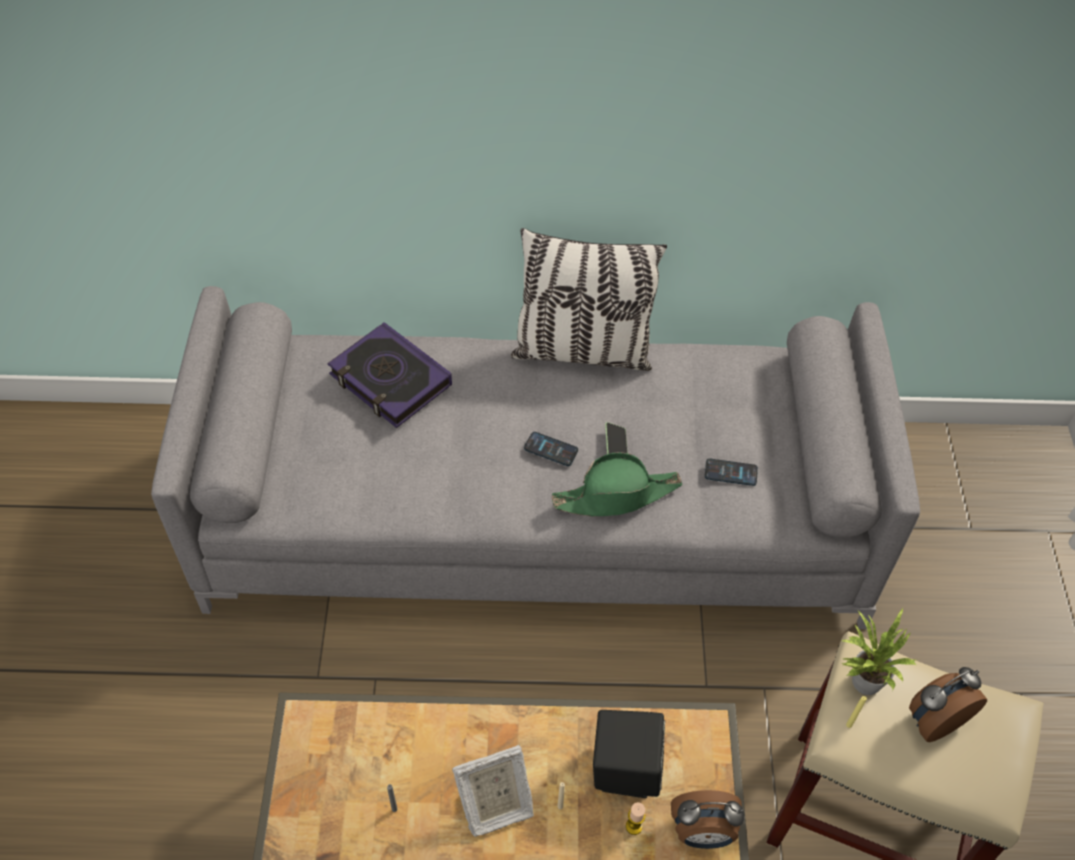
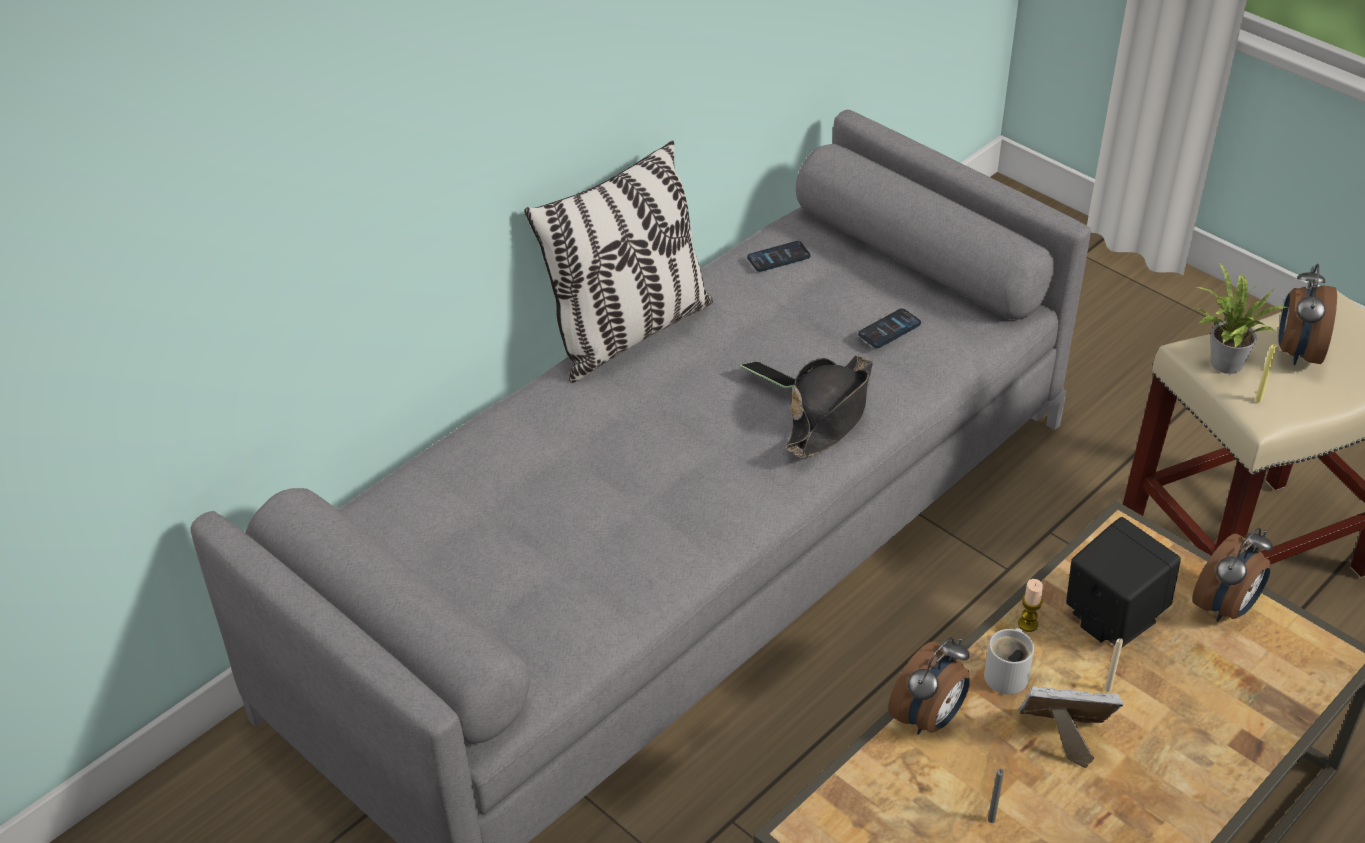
camera: 45 degrees left, 10 degrees down
book [327,322,452,428] -> none
picture frame [452,745,534,837] -> picture frame turned 105 degrees counterclockwise [1019,686,1124,768]
phone [524,432,578,466] -> phone moved to [747,241,810,272]
green hat [552,452,682,517] -> black hat [786,355,873,458]
candle [626,802,645,835] -> candle moved to [1018,579,1043,632]
none -> alarm clock [888,637,970,735]
none -> white mug [984,628,1034,694]

